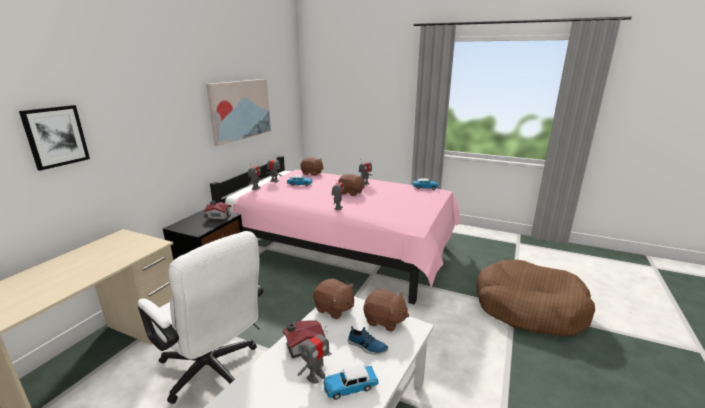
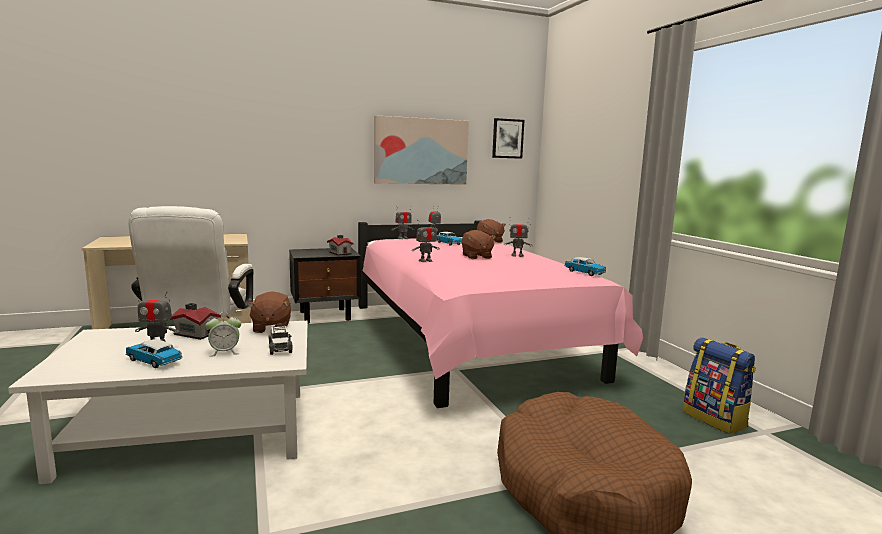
camera: 45 degrees right, 10 degrees down
picture [19,105,90,171] -> picture moved to [492,118,524,159]
shoe [348,326,388,355] -> alarm clock [205,314,241,357]
brown plush toy [364,289,409,332] -> toy car [268,325,293,355]
none -> backpack [683,338,756,434]

